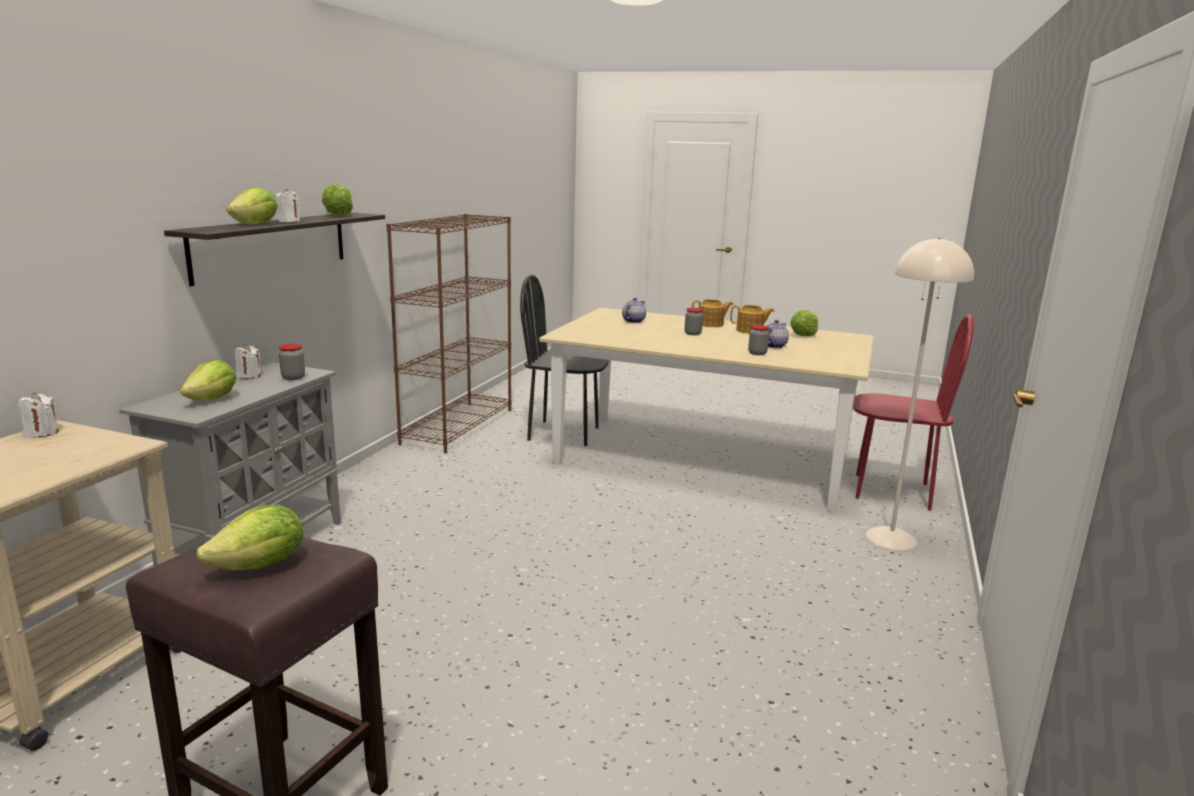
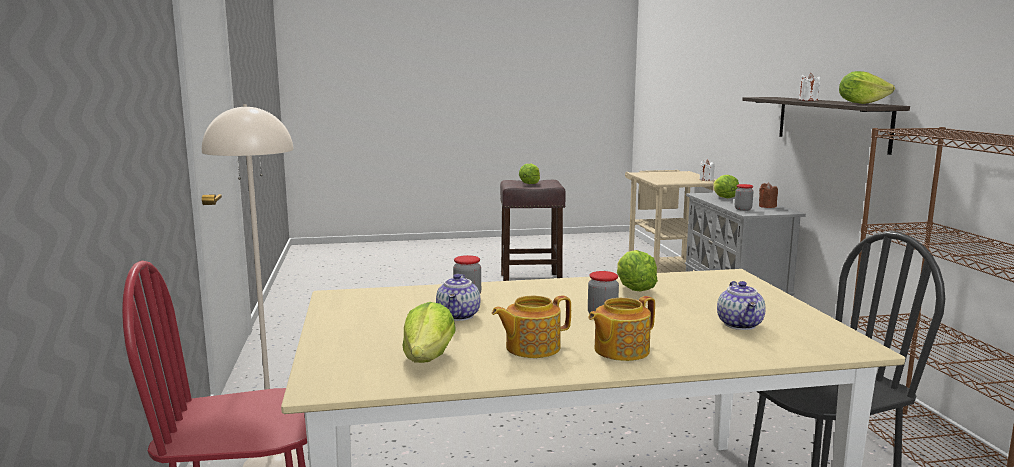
camera: 150 degrees right, 5 degrees down
lettuce [226,187,277,224] -> lettuce moved to [617,250,658,291]
white candle [235,344,261,379] -> brown candle [759,183,778,208]

